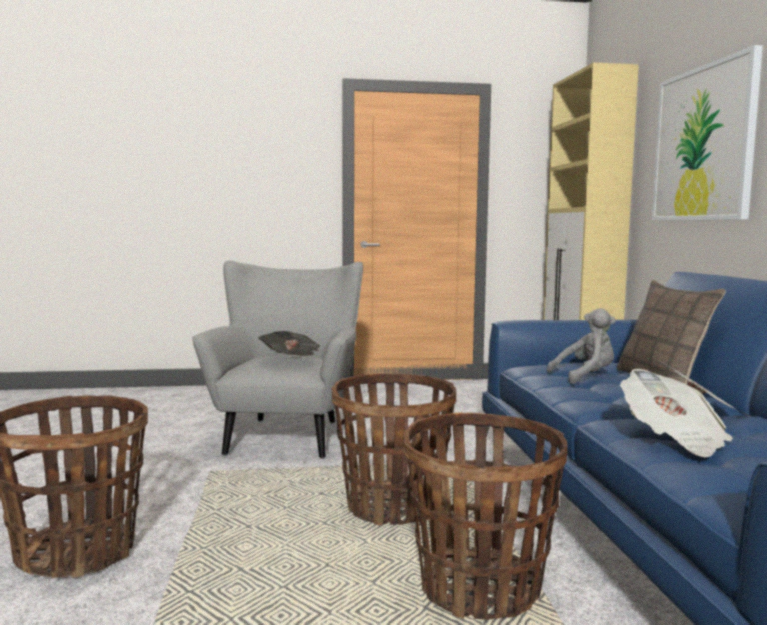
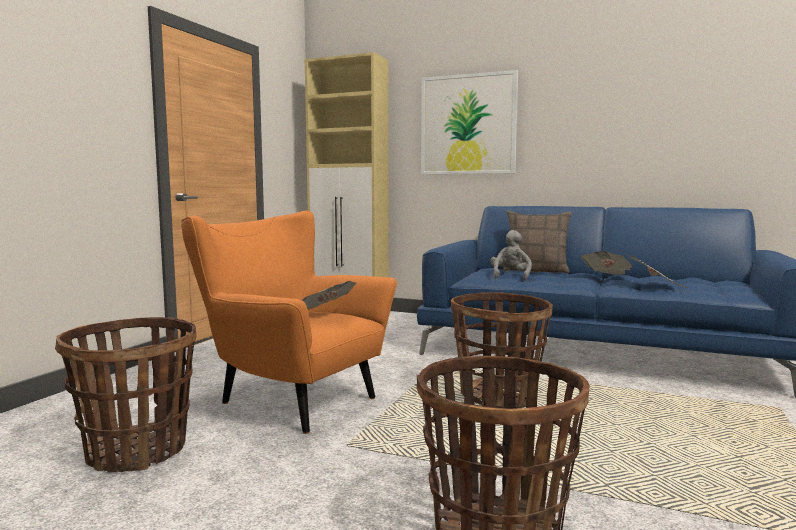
camera: 60 degrees left, 0 degrees up
grey armchair [192,260,363,459] -> orange armchair [181,210,397,434]
basket [403,412,567,620] -> basket moved to [55,317,196,472]

